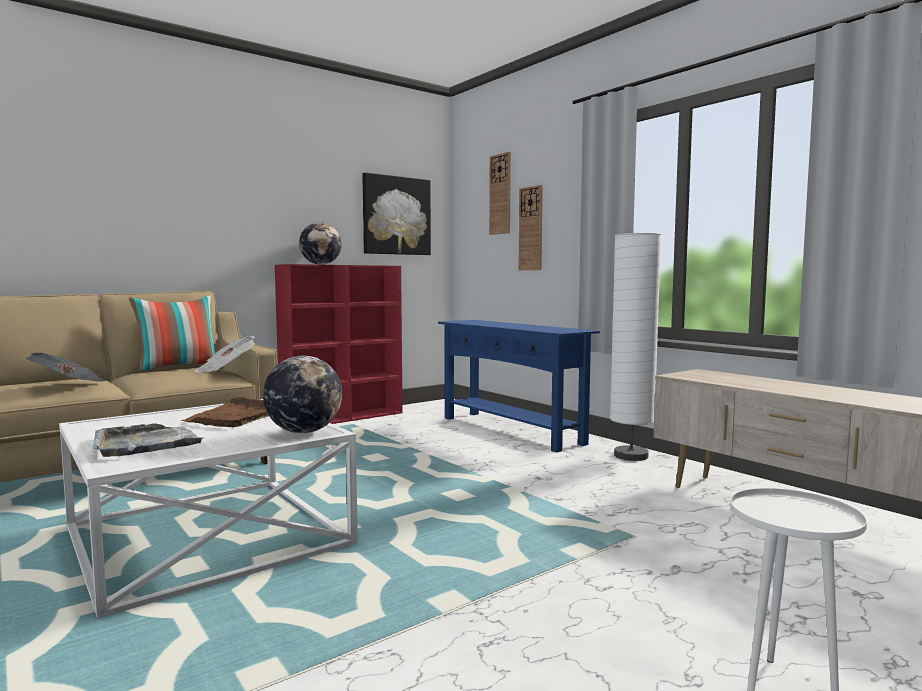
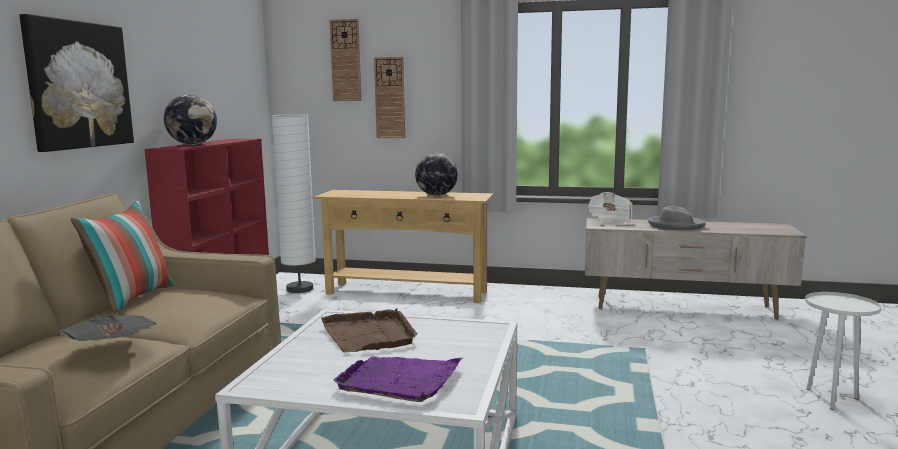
camera: 40 degrees left, 5 degrees up
grey tray [93,423,203,457] -> purple tray [333,356,462,402]
newspaper [194,336,255,373] -> newspaper moved to [588,192,633,226]
globe [263,356,342,433] -> globe moved to [415,153,458,196]
picture [362,173,431,255] -> picture moved to [19,14,134,152]
blue console table [438,320,600,453] -> beige console table [313,190,494,303]
white floor lamp [610,233,661,461] -> white floor lamp moved to [272,114,316,293]
none -> grey hat [648,206,706,230]

